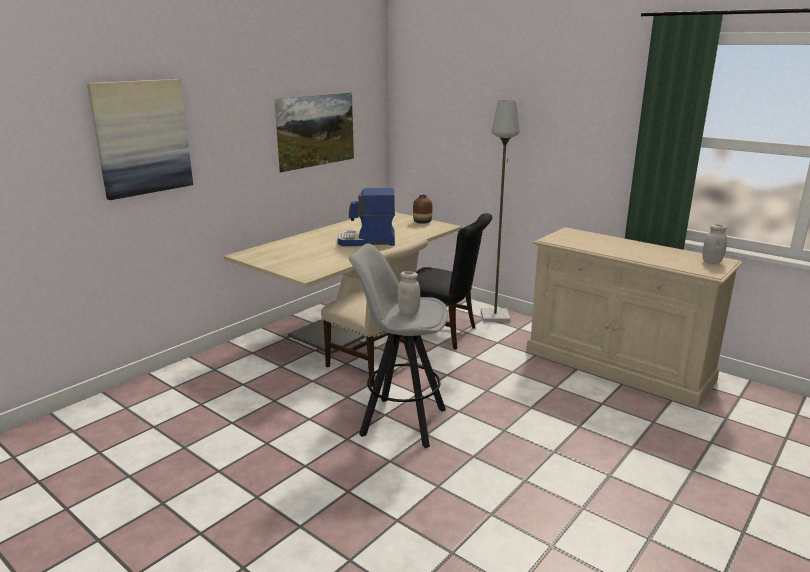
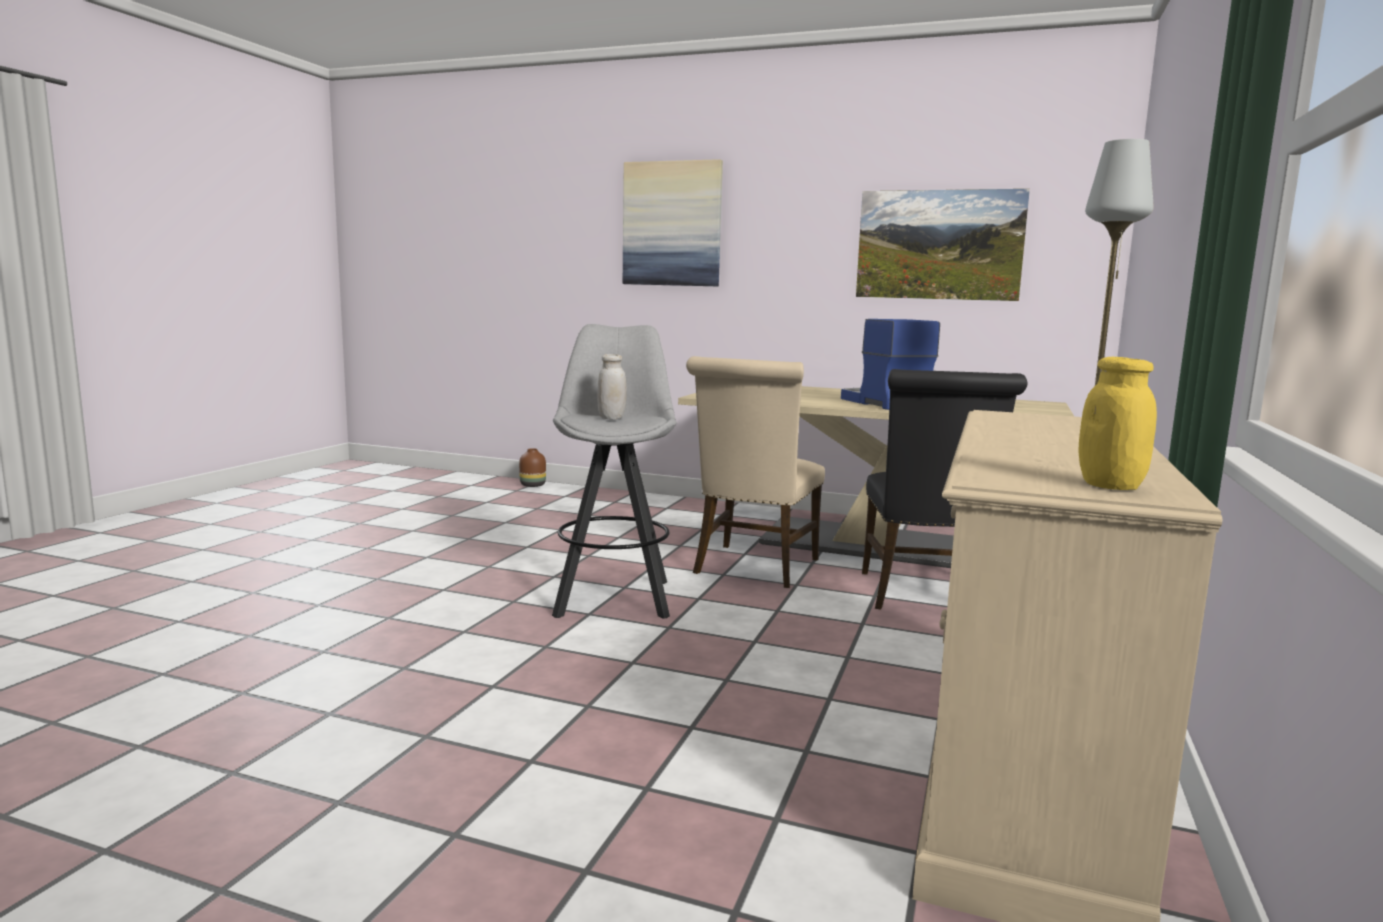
camera: 70 degrees right, 10 degrees down
brown vase [413,195,432,224] -> brown vase moved to [519,448,546,487]
white jar [703,224,727,264] -> yellow jar [1078,357,1157,490]

